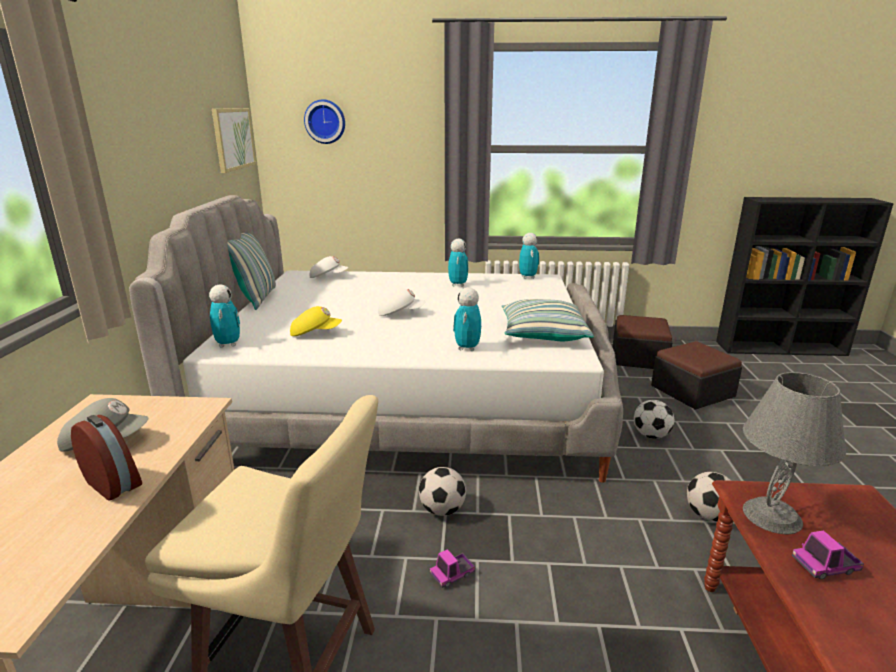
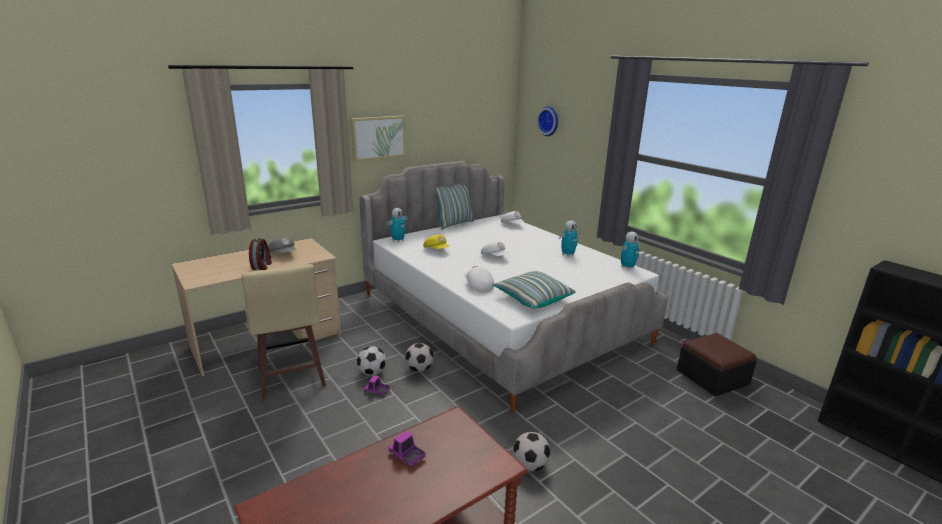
camera: 50 degrees right, 0 degrees up
picture [212,108,256,173] -> picture moved to [351,116,406,161]
toy robot [453,287,481,351] -> white cap [465,266,494,293]
football [633,400,674,439] -> football moved to [357,346,386,376]
ottoman [651,341,742,410] -> none
grey table lamp [743,372,846,534] -> none

